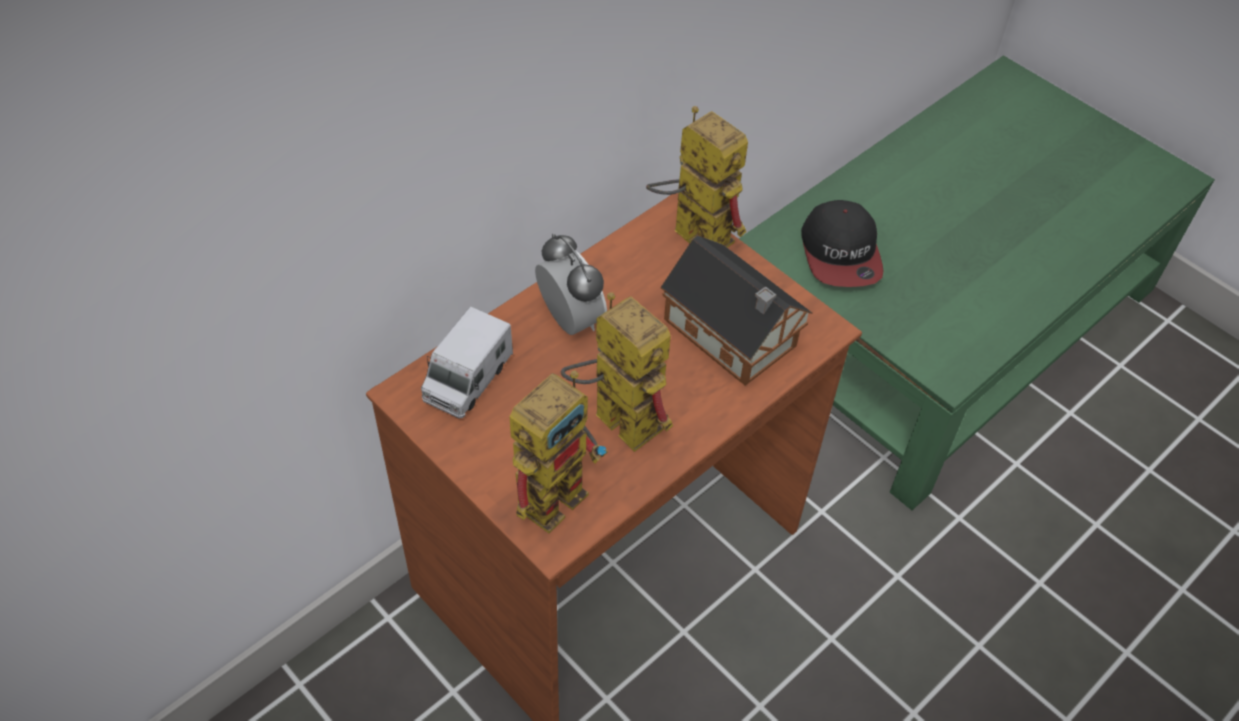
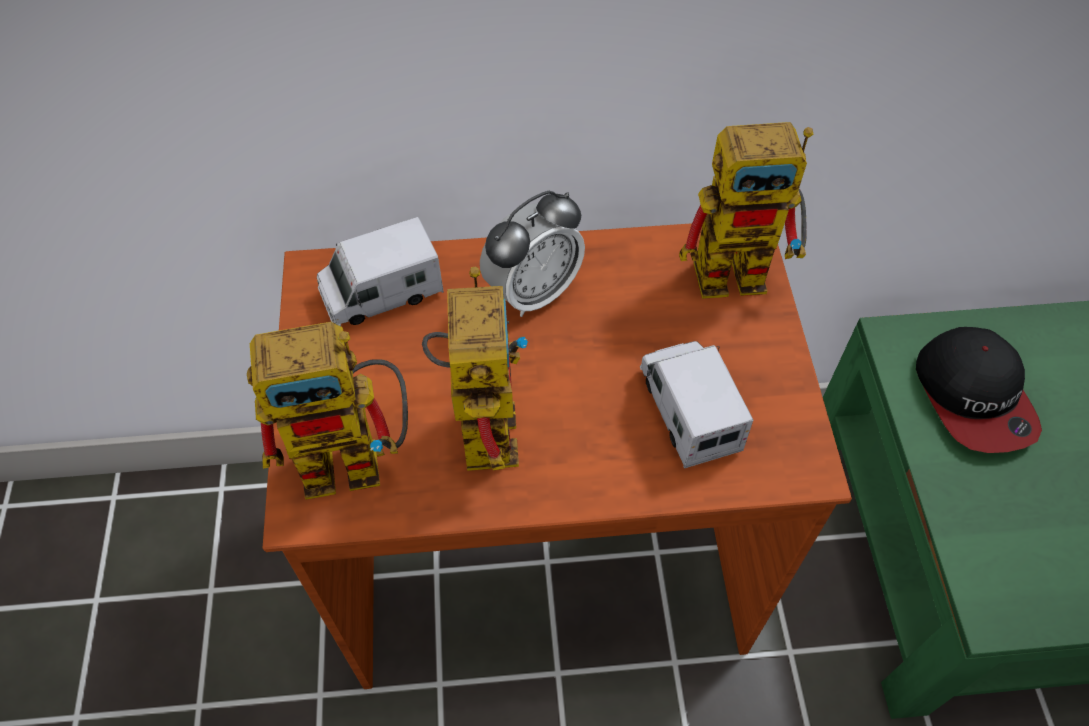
camera: 40 degrees right, 5 degrees up
alarm clock [535,234,607,335] -> alarm clock turned 45 degrees clockwise [480,191,585,317]
toy robot [646,106,748,248] -> toy robot turned 90 degrees clockwise [679,122,813,299]
toy house [661,235,812,386] -> toy truck [640,341,753,468]
cap [801,200,883,287] -> cap turned 45 degrees counterclockwise [916,327,1042,453]

